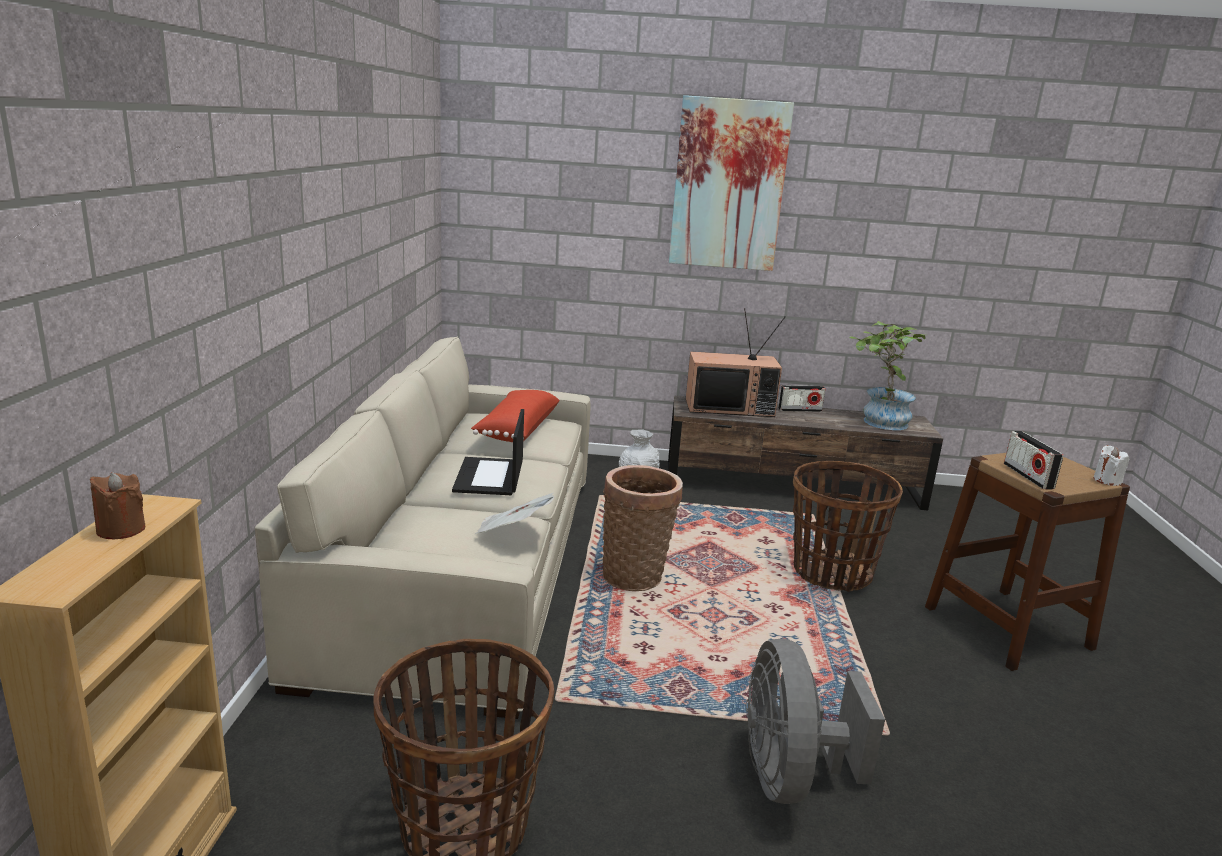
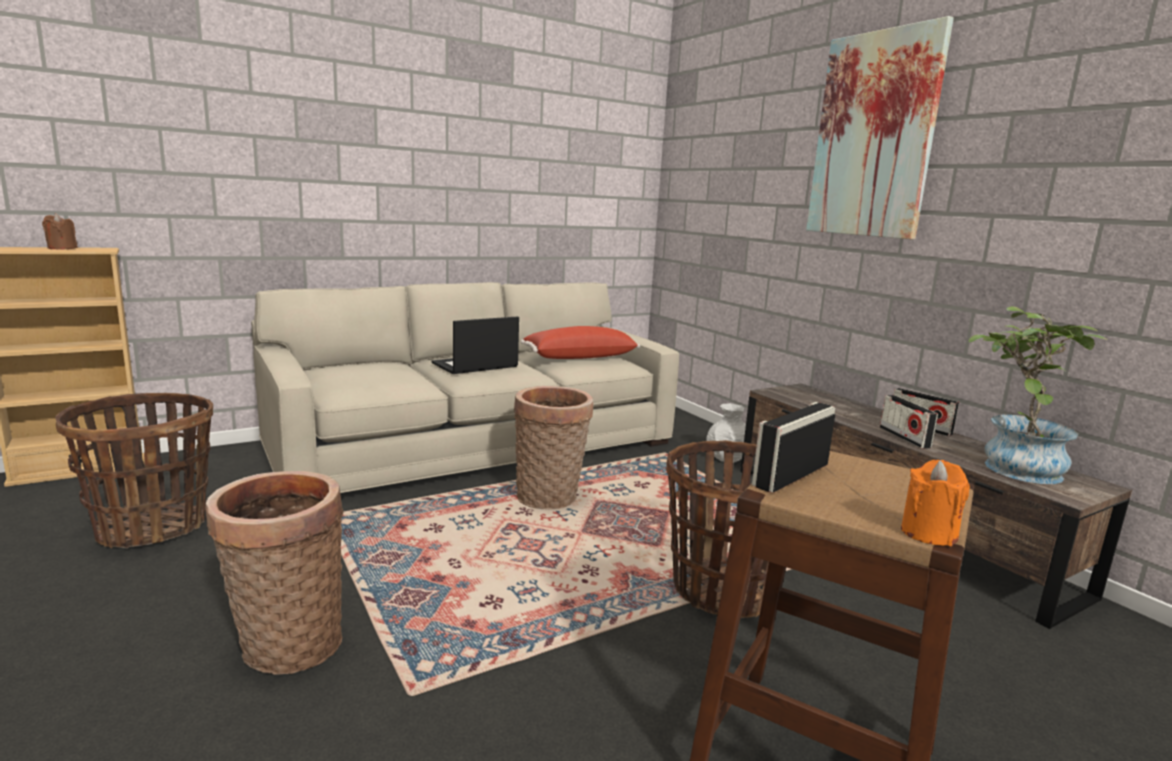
camera: 55 degrees right, 5 degrees down
newspaper [475,493,555,534] -> none
television [686,308,786,417] -> none
grey fan [746,639,885,804] -> basket [206,471,343,675]
white candle [1094,445,1129,486] -> orange candle [901,460,970,546]
none -> radio [880,395,938,449]

